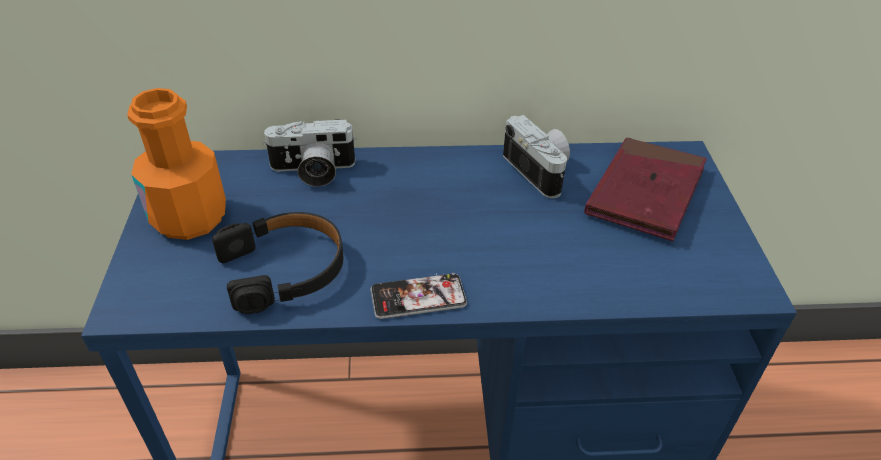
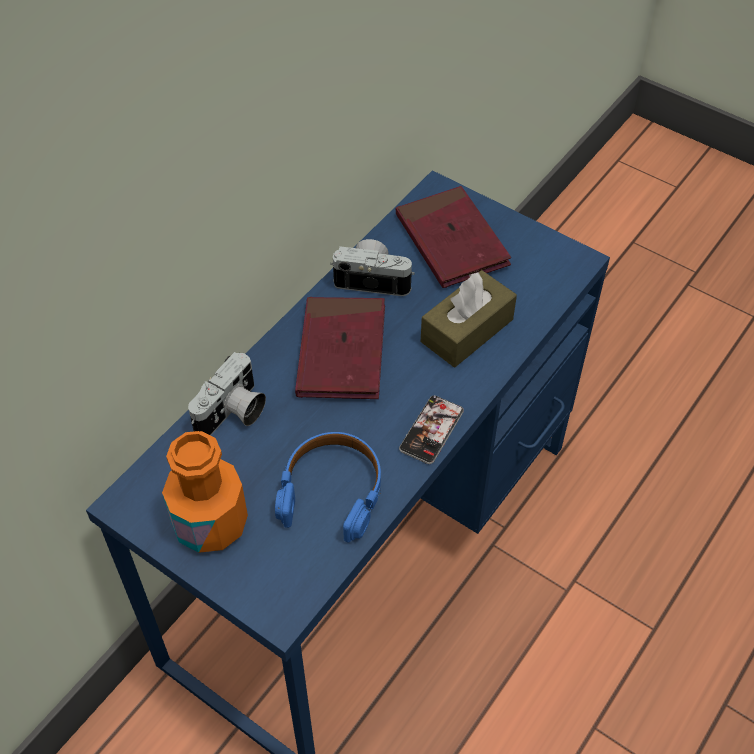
camera: 50 degrees left, 10 degrees up
black headphones [212,212,343,314] -> blue headphones [275,432,381,543]
none -> red book [295,297,385,399]
none -> brown tissue box [421,270,517,367]

